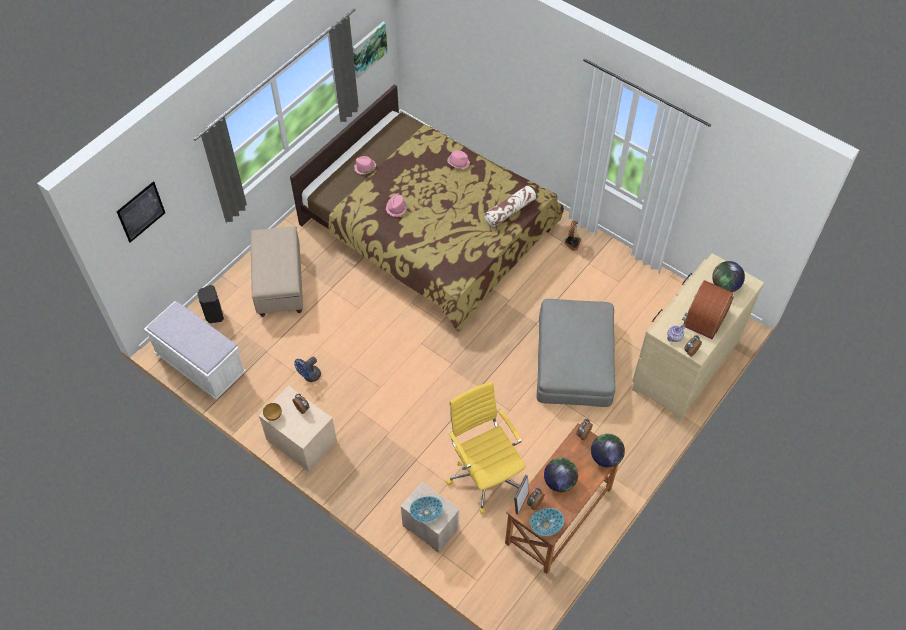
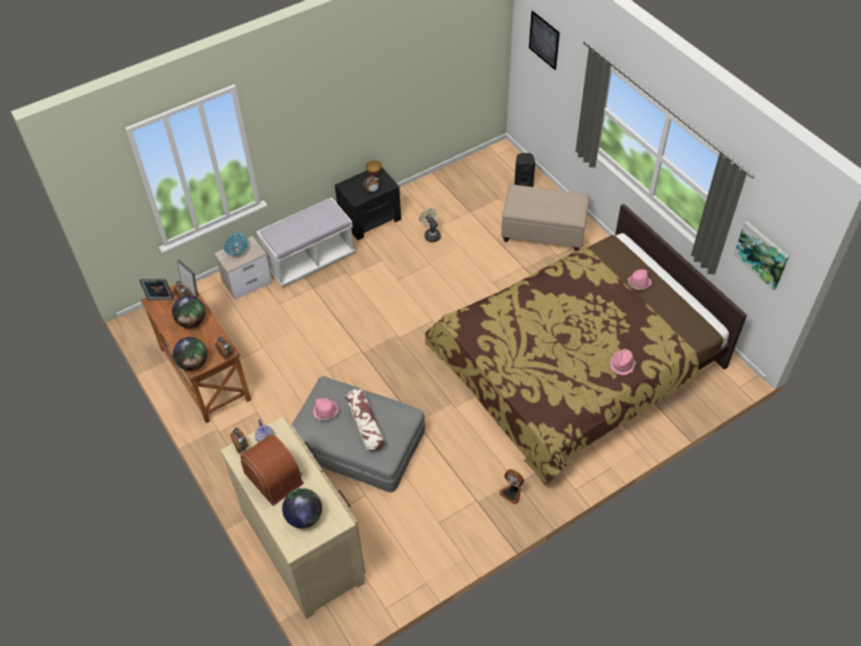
camera: 110 degrees right, 5 degrees down
white bench [144,301,246,400] -> white bench moved to [256,197,355,286]
beige nightstand [259,386,337,472] -> black nightstand [335,168,401,240]
blue fan [294,357,321,382] -> beige fan [419,208,441,242]
pink hat [386,194,408,217] -> pink hat moved to [313,398,338,421]
yellow office chair [446,382,526,514] -> none
pillow [484,186,536,227] -> pillow moved to [346,389,385,452]
bowl [530,508,564,536] -> picture frame [139,278,173,300]

